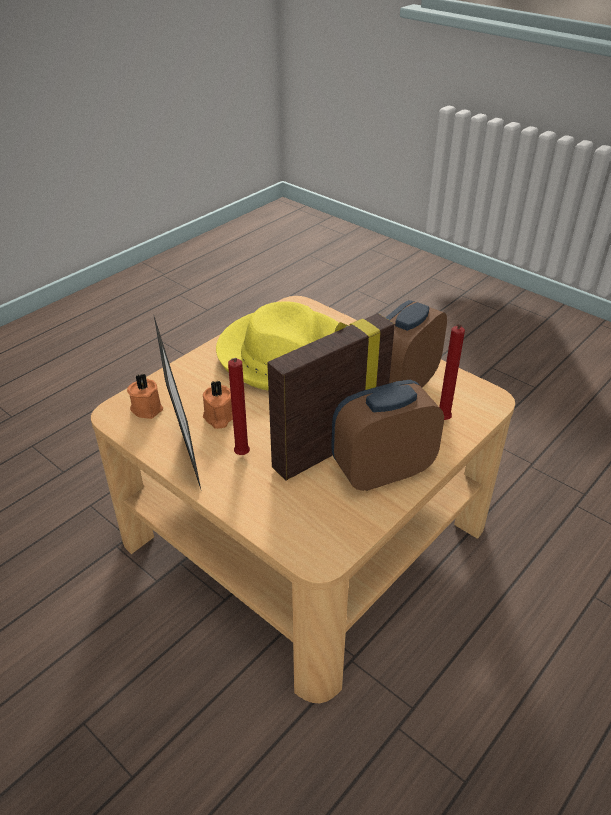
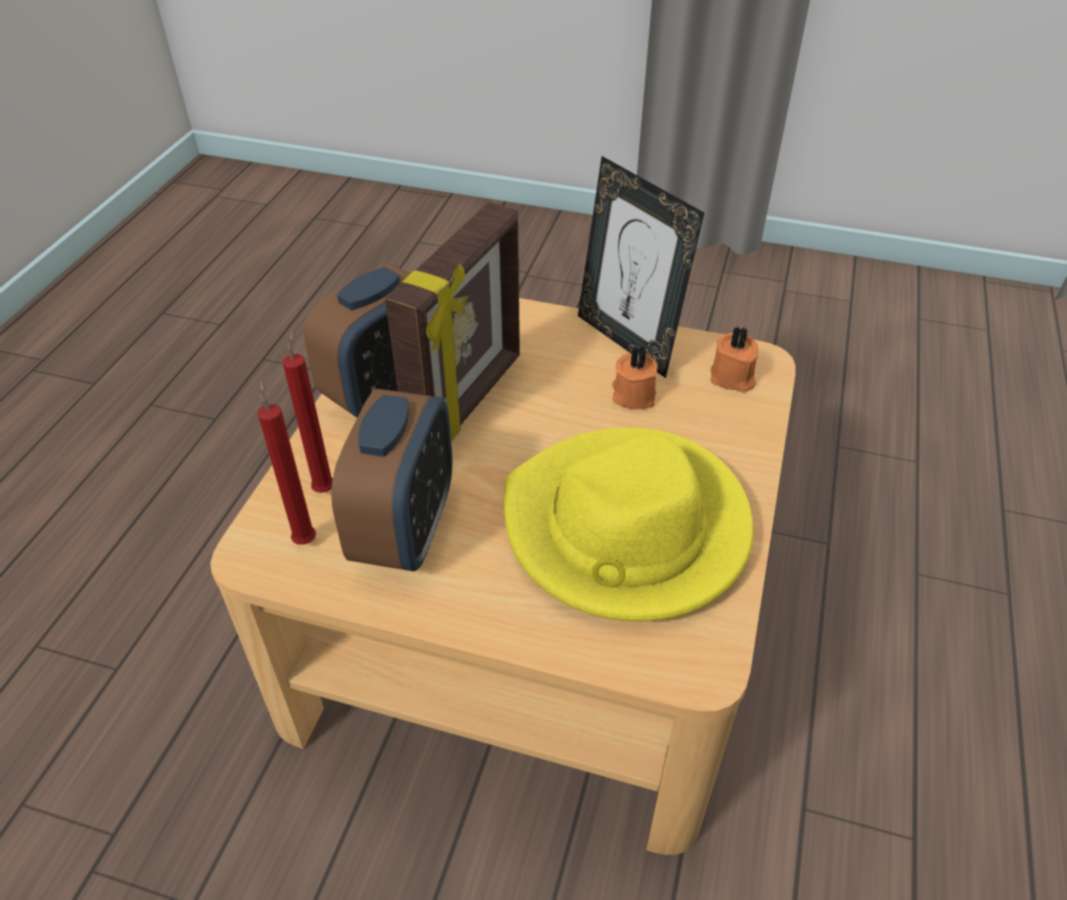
camera: 155 degrees right, 5 degrees up
red candle [228,358,250,455] -> red candle moved to [258,379,316,545]

